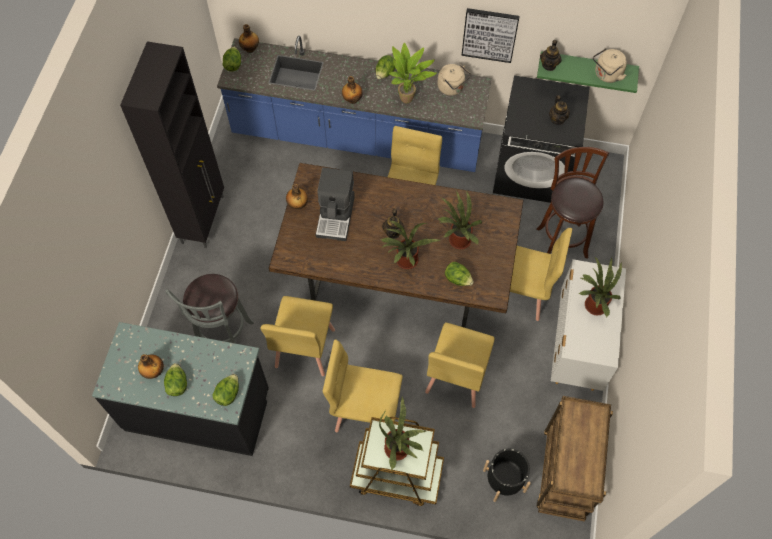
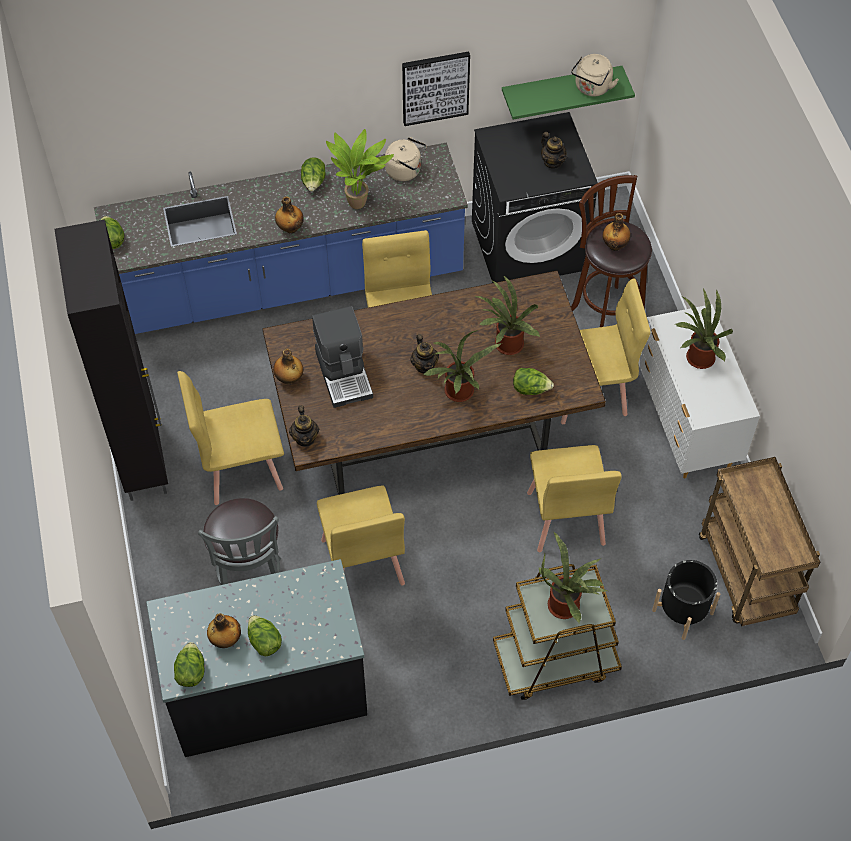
camera: 25 degrees left, 5 degrees down
lettuce [212,374,239,406] -> lettuce moved to [174,642,205,687]
bottle [239,24,259,53] -> bottle moved to [603,213,631,251]
yellow chair [323,339,403,432] -> yellow chair moved to [177,371,284,505]
teapot [540,40,561,71] -> teapot moved to [289,406,319,447]

